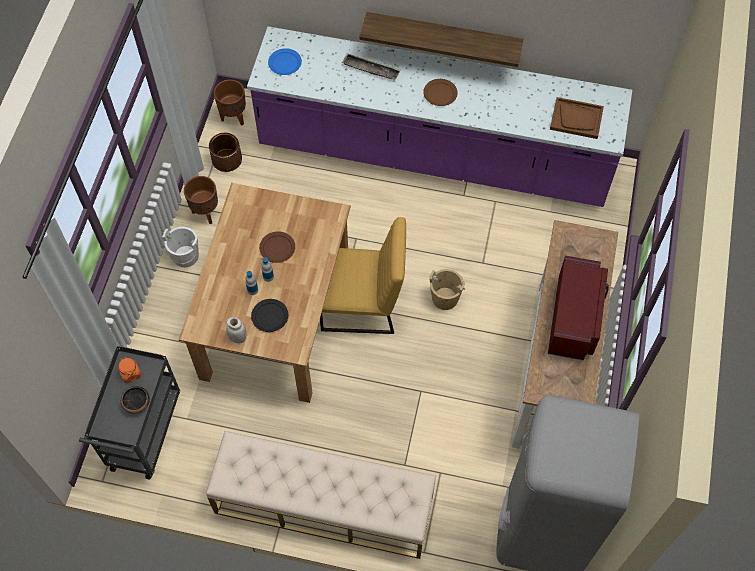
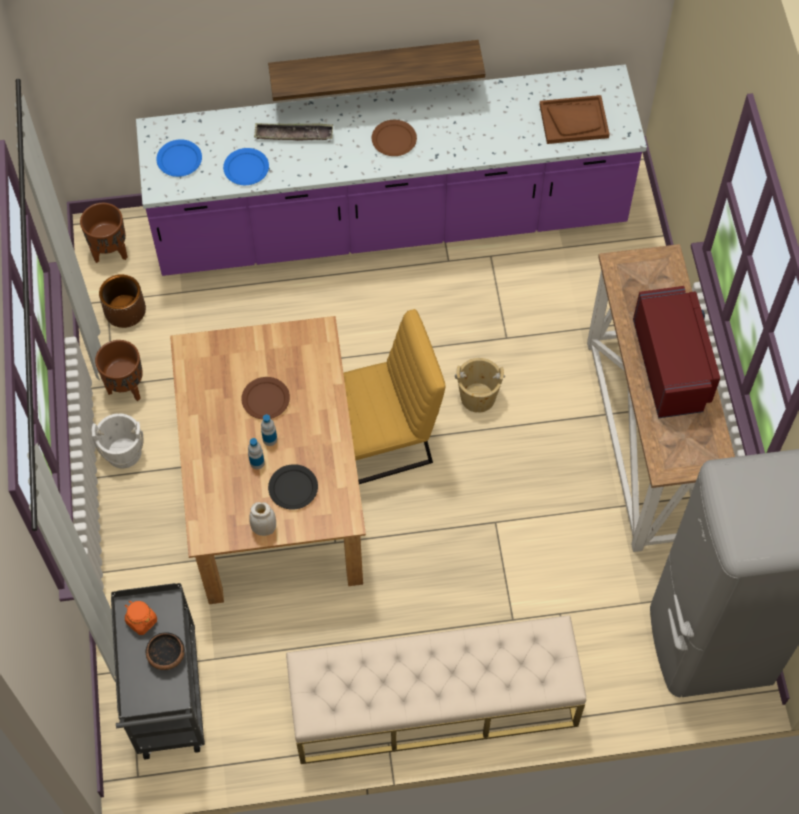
camera: 20 degrees left, 0 degrees up
none -> blue plate [223,148,269,185]

